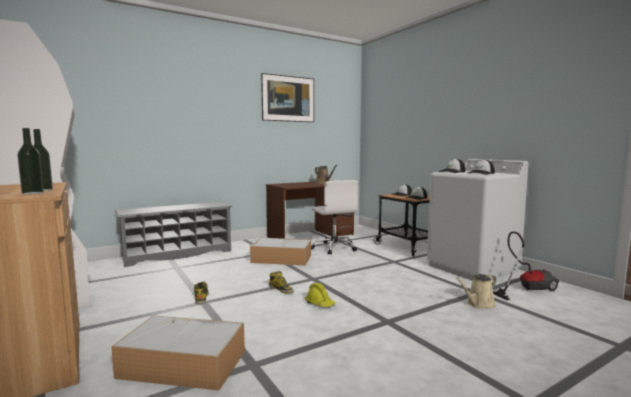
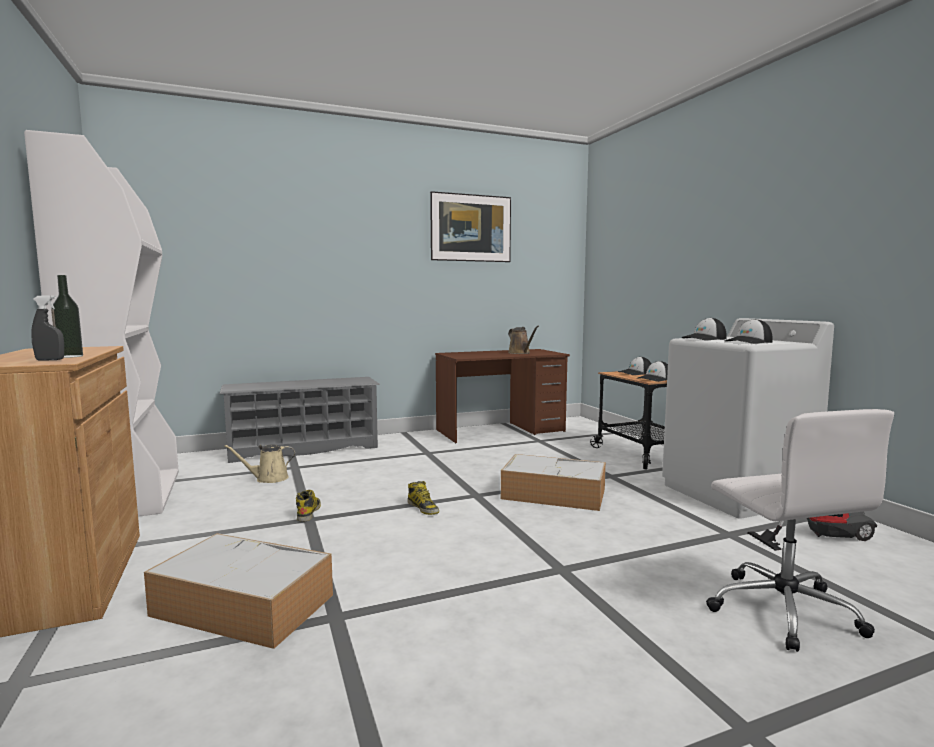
camera: 10 degrees right, 0 degrees up
bottle [17,128,43,194] -> grey spray bottle [31,295,64,361]
storage box [250,238,311,266] -> storage box moved to [501,454,606,511]
yellow hard hat [305,283,336,307] -> none
white office chair [311,180,358,254] -> white office chair moved to [706,409,894,652]
beige watering can [456,274,497,309] -> beige watering can moved to [224,444,295,483]

